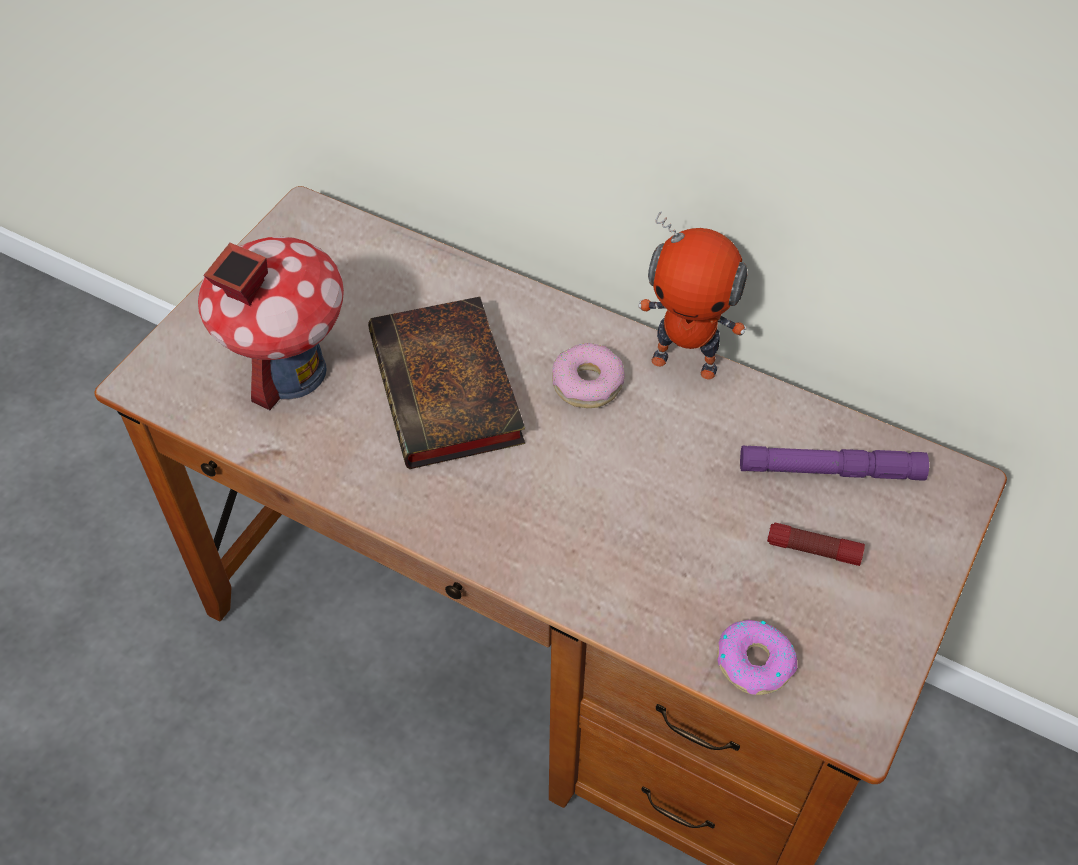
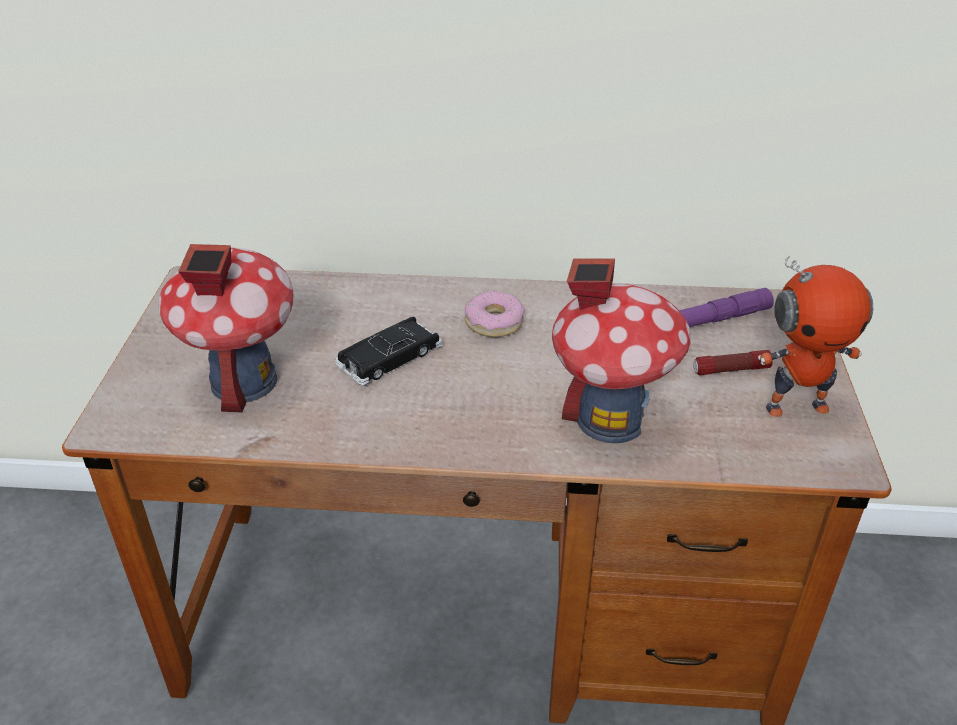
camera: 25 degrees left, 15 degrees down
book [368,297,525,469] -> black toy car [335,317,442,386]
toy robot [638,212,748,380] -> toy robot moved to [758,256,873,417]
donut [717,620,798,695] -> none
none -> toy house [552,258,691,443]

